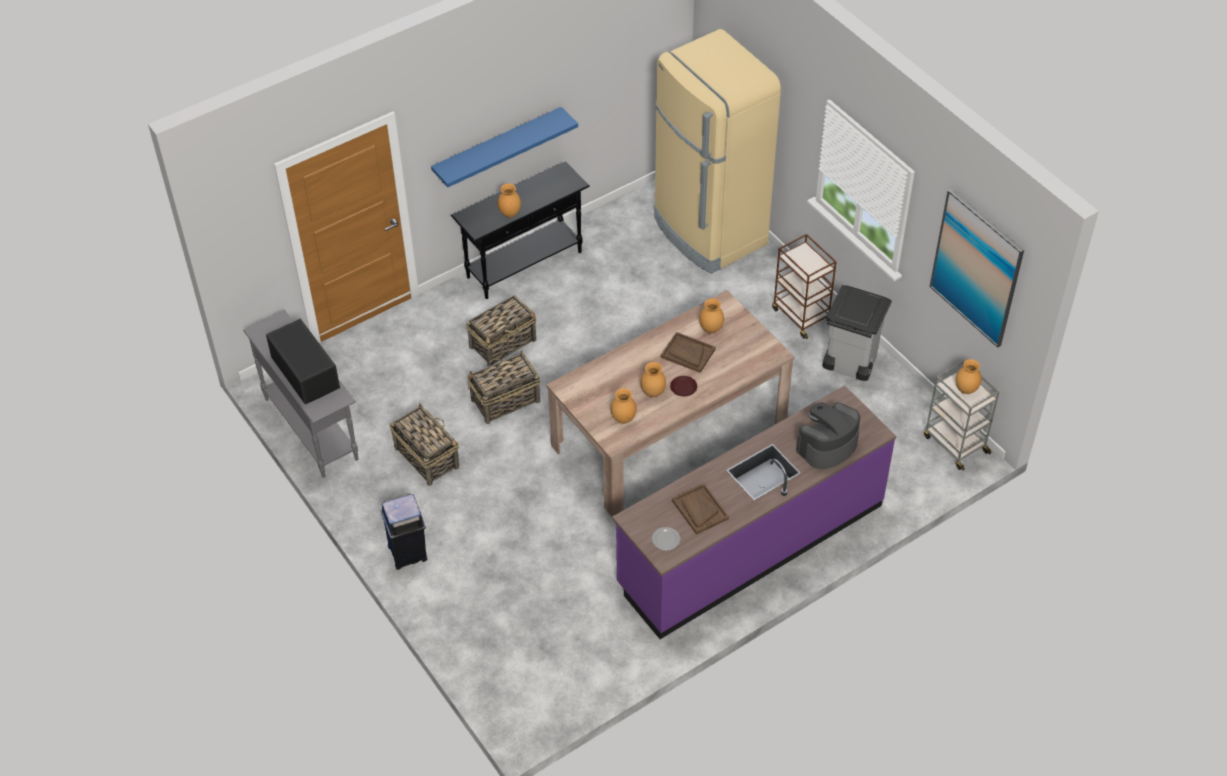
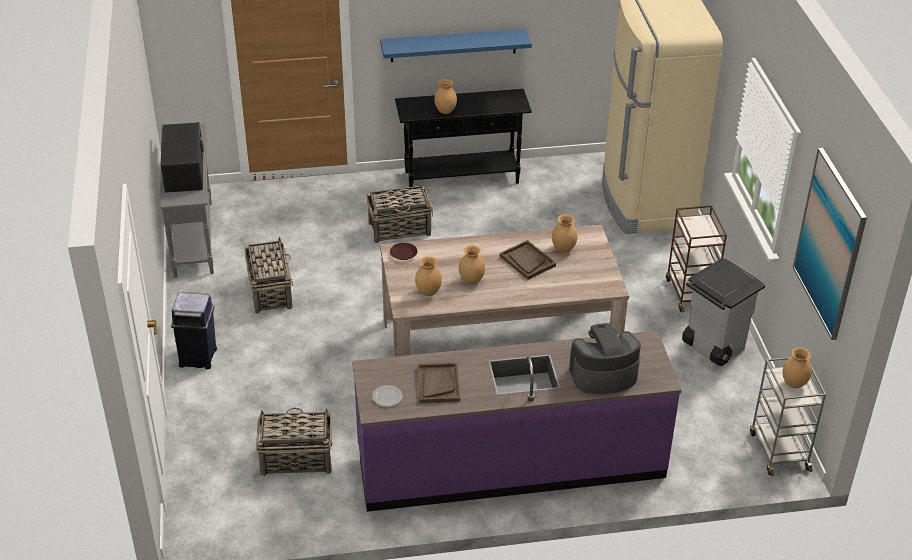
camera: 25 degrees right, 10 degrees down
basket [467,350,540,424] -> basket moved to [256,408,332,476]
brown plate [670,376,697,396] -> brown plate moved to [390,243,417,260]

